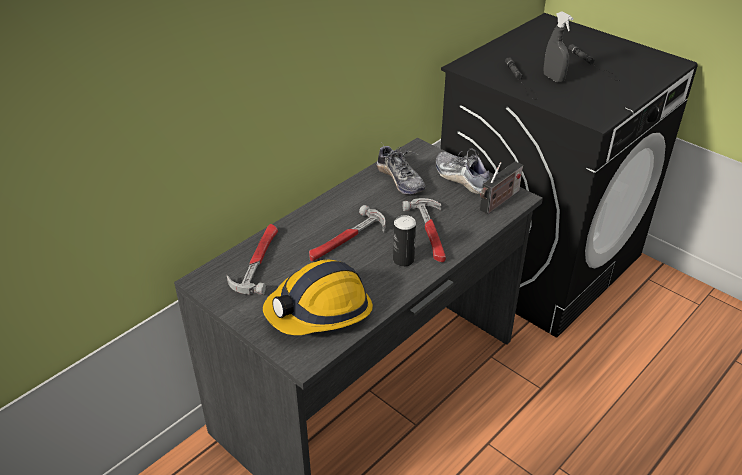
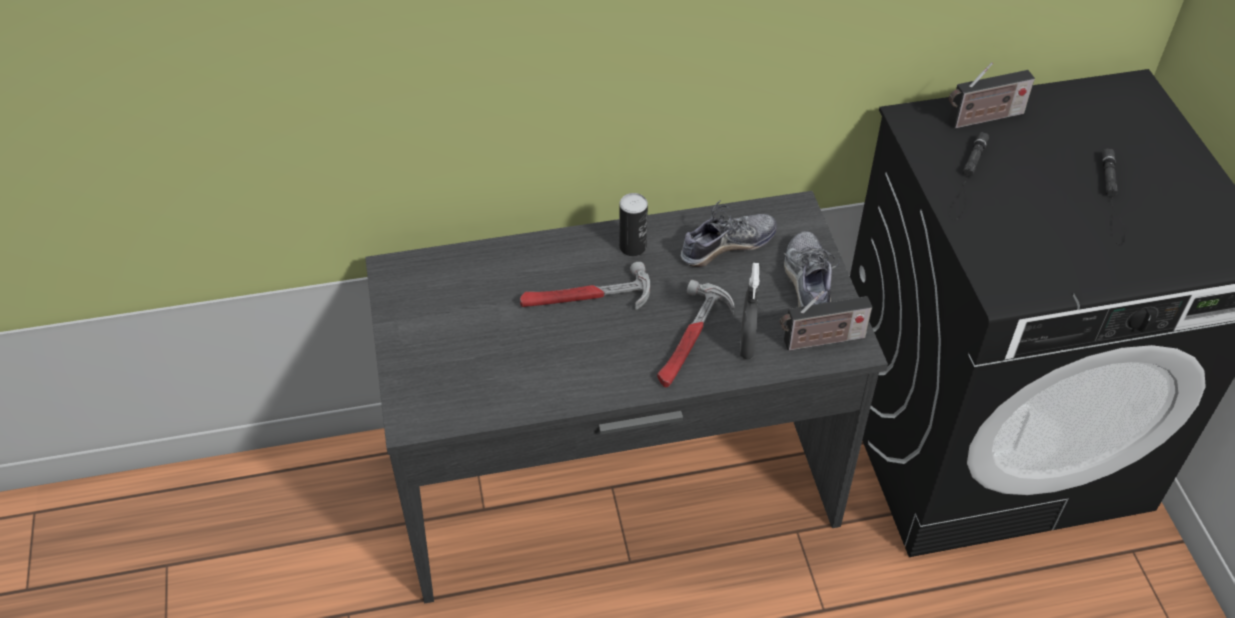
camera: 35 degrees right, 10 degrees up
hammer [227,224,278,295] -> none
hard hat [263,260,373,335] -> none
shoe [376,143,425,195] -> shoe turned 120 degrees counterclockwise [681,200,777,267]
can [393,215,416,267] -> can moved to [619,193,648,256]
grey spray bottle [543,11,573,83] -> grey spray bottle moved to [740,263,759,359]
none -> radio [949,62,1035,128]

